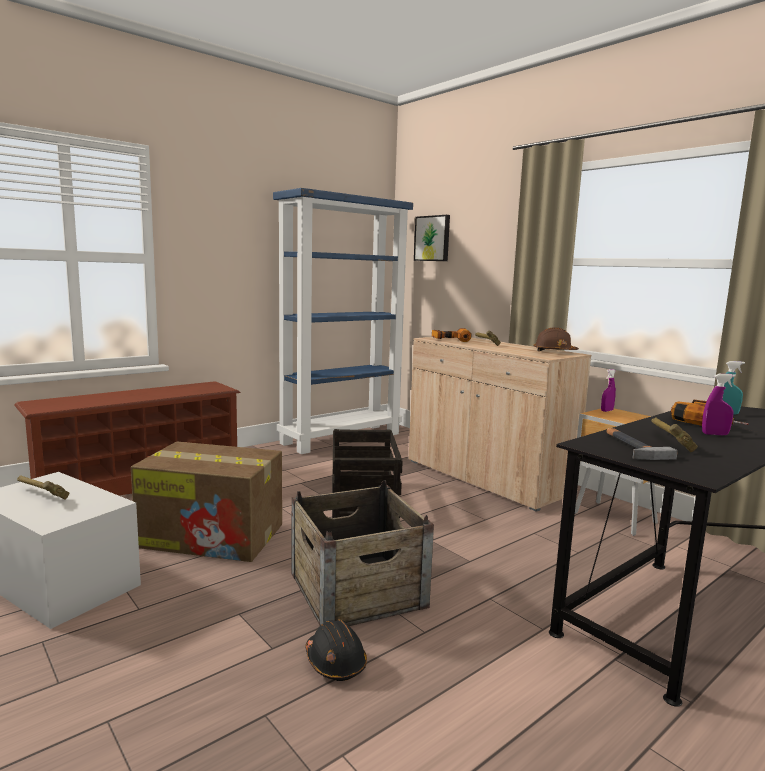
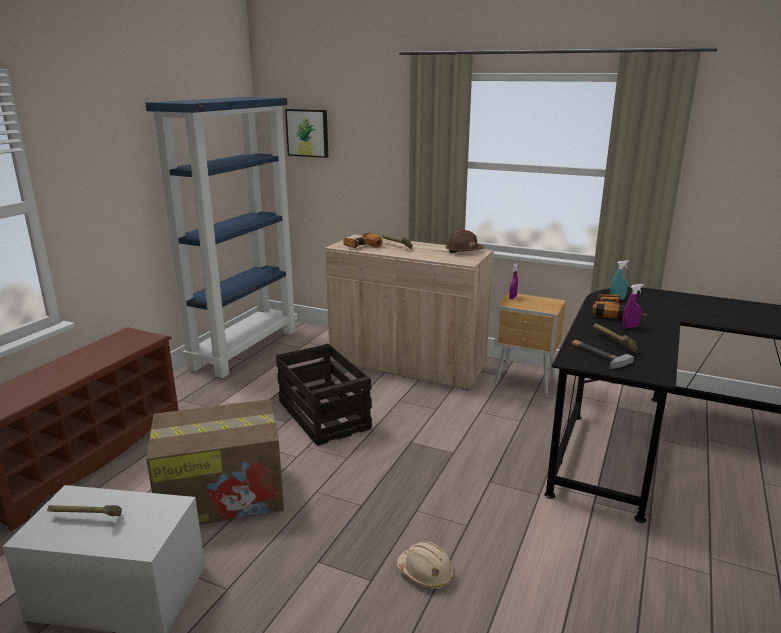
camera: 25 degrees left, 10 degrees up
crate [292,480,434,626] -> none
black hard hat [305,620,367,681] -> beige hard hat [397,541,455,588]

